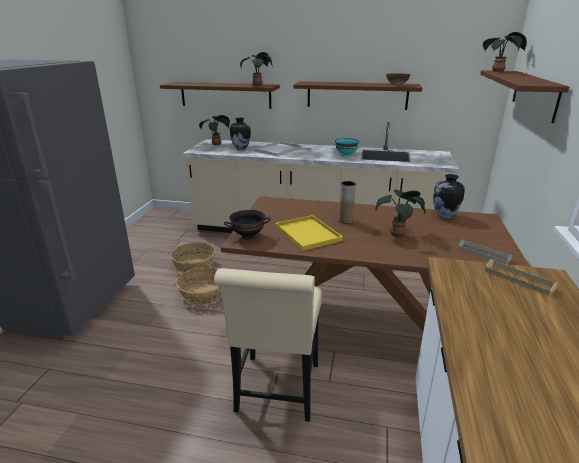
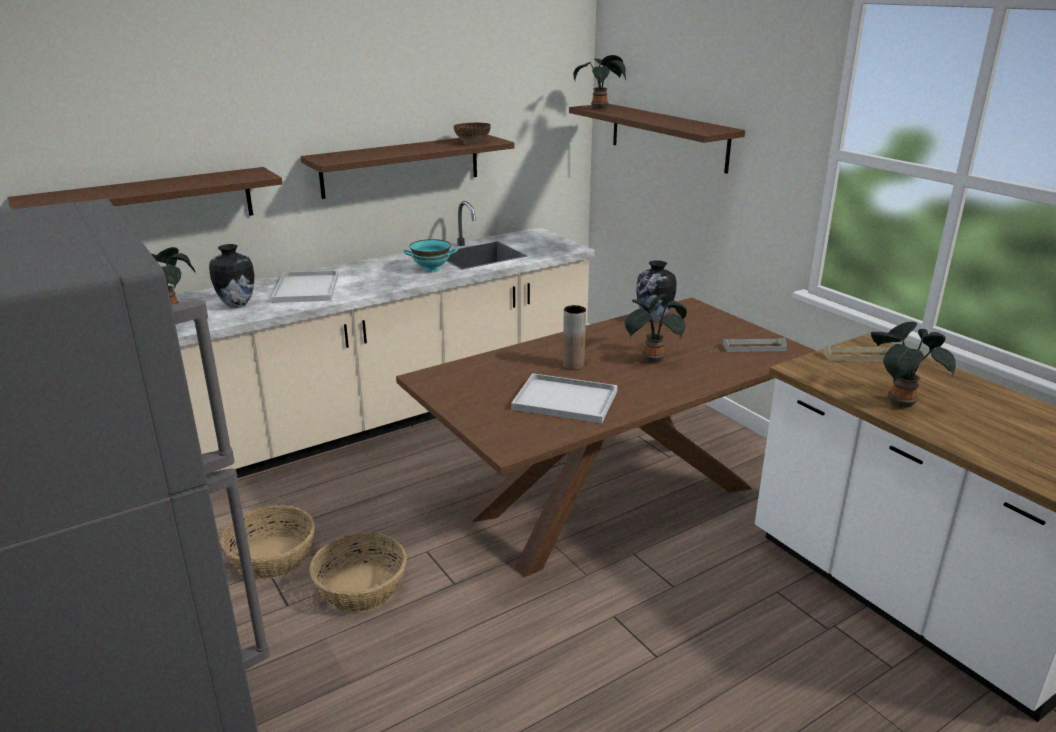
camera: 45 degrees left, 0 degrees up
beige chair [214,268,322,422] -> none
black bowl [224,210,271,240] -> none
potted plant [240,52,273,86] -> potted plant moved to [871,322,956,409]
yellow tray [275,215,343,251] -> white tray [511,373,618,423]

